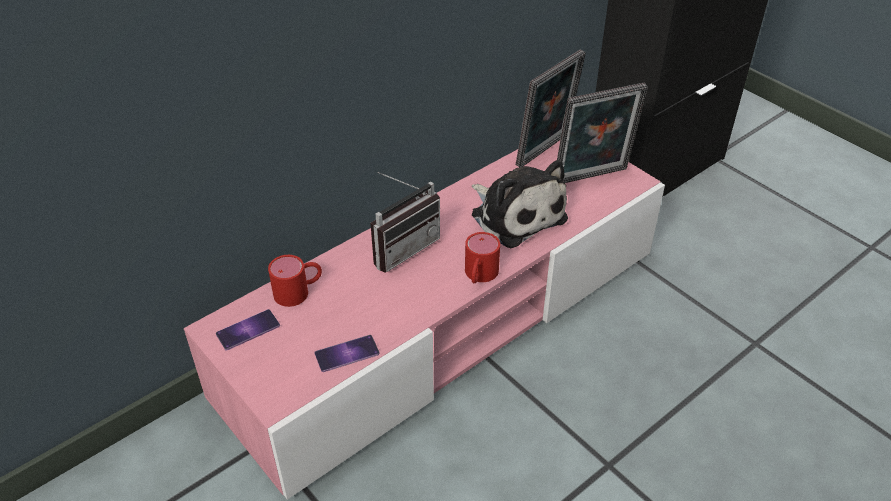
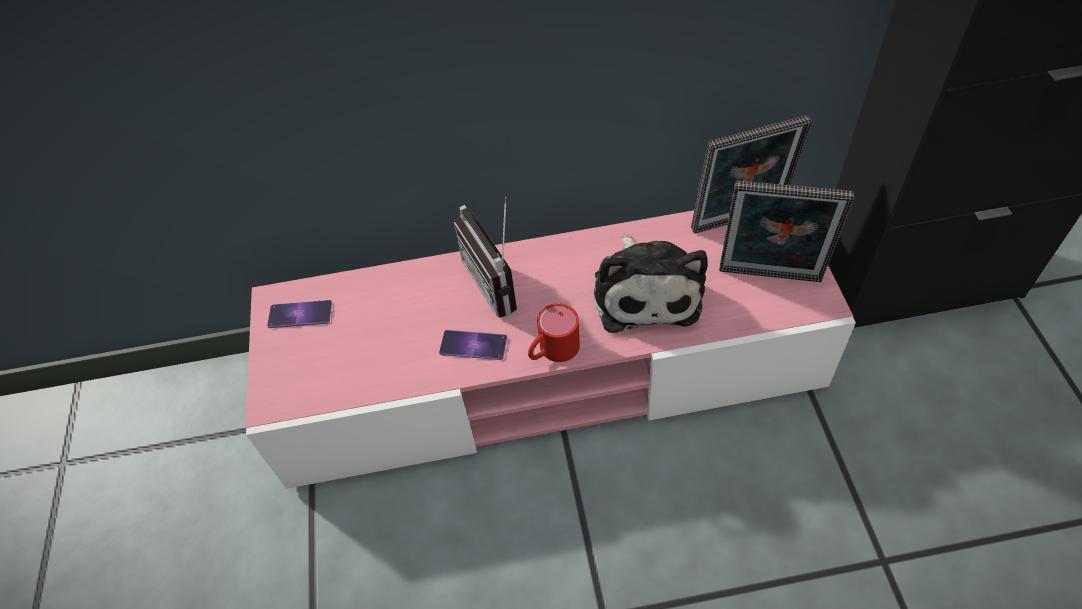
camera: 35 degrees right, 10 degrees up
red mug [268,255,322,307] -> none
phone [314,335,379,372] -> phone moved to [439,330,507,360]
radio [371,172,440,273] -> radio turned 75 degrees clockwise [454,197,517,318]

